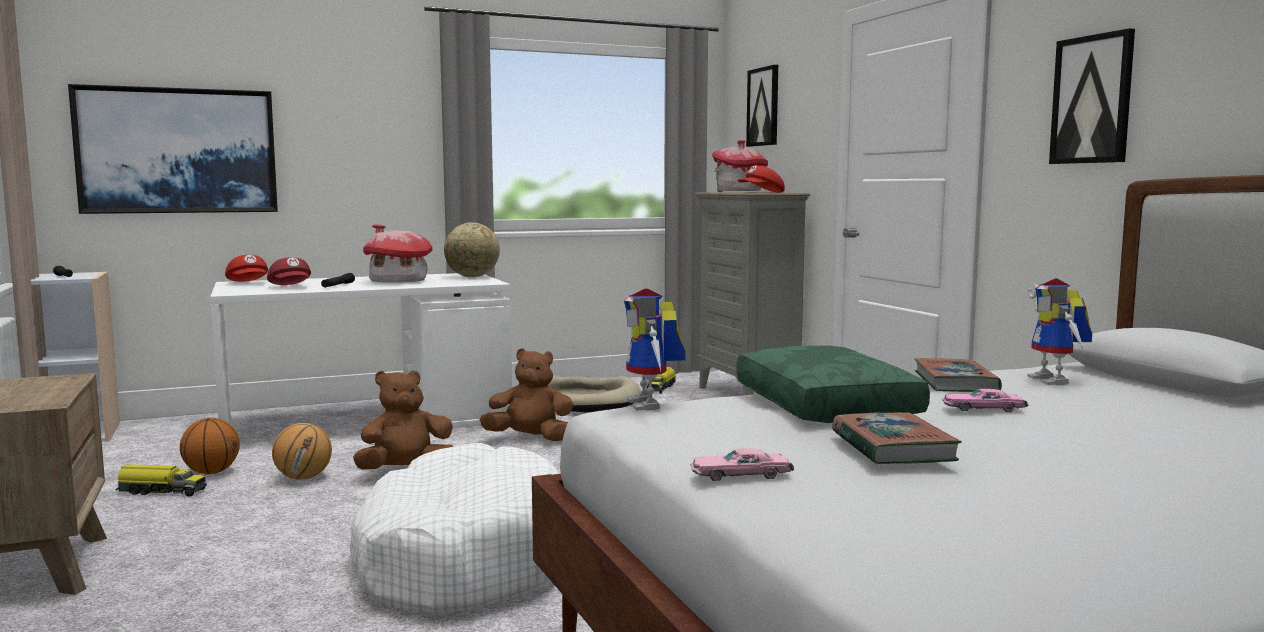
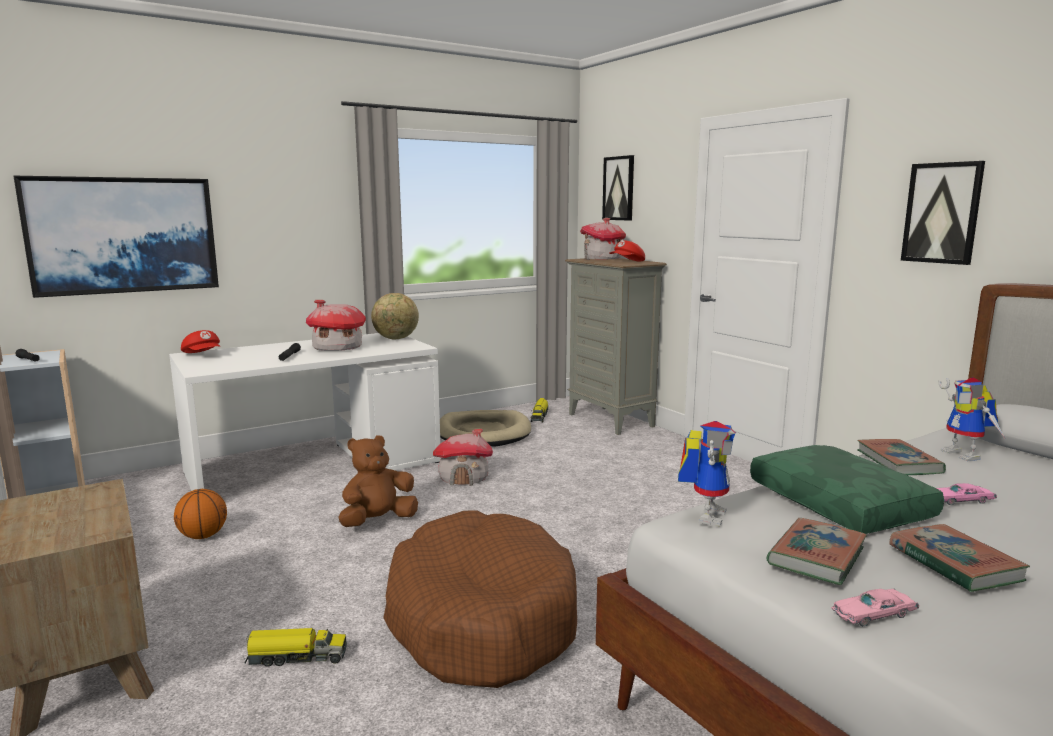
camera: 10 degrees left, 5 degrees up
toy truck [116,464,207,497] -> toy truck moved to [245,628,347,666]
red cap [267,257,311,285] -> none
basketball [272,423,332,480] -> none
white dog bed [350,443,559,617] -> brown dog bed [383,510,577,688]
brown plush toy [479,348,574,441] -> toy house [433,429,493,486]
toy robot [624,289,686,411] -> toy robot turned 135 degrees counterclockwise [678,421,736,527]
none -> book [767,518,867,585]

